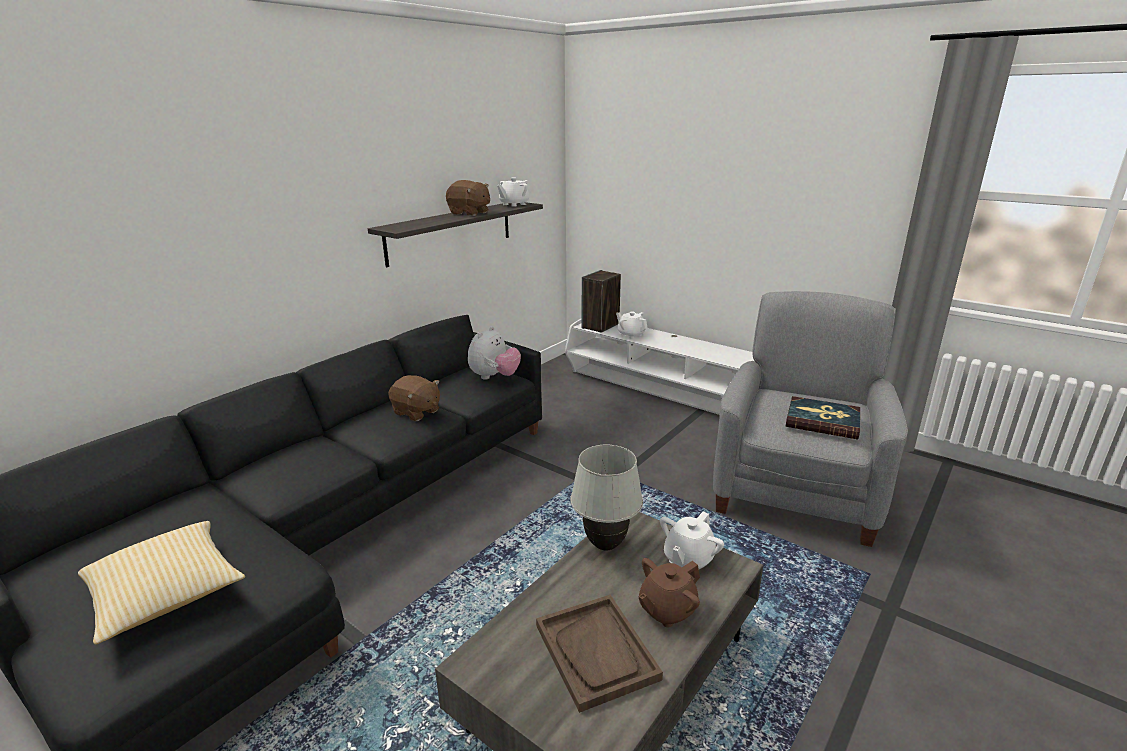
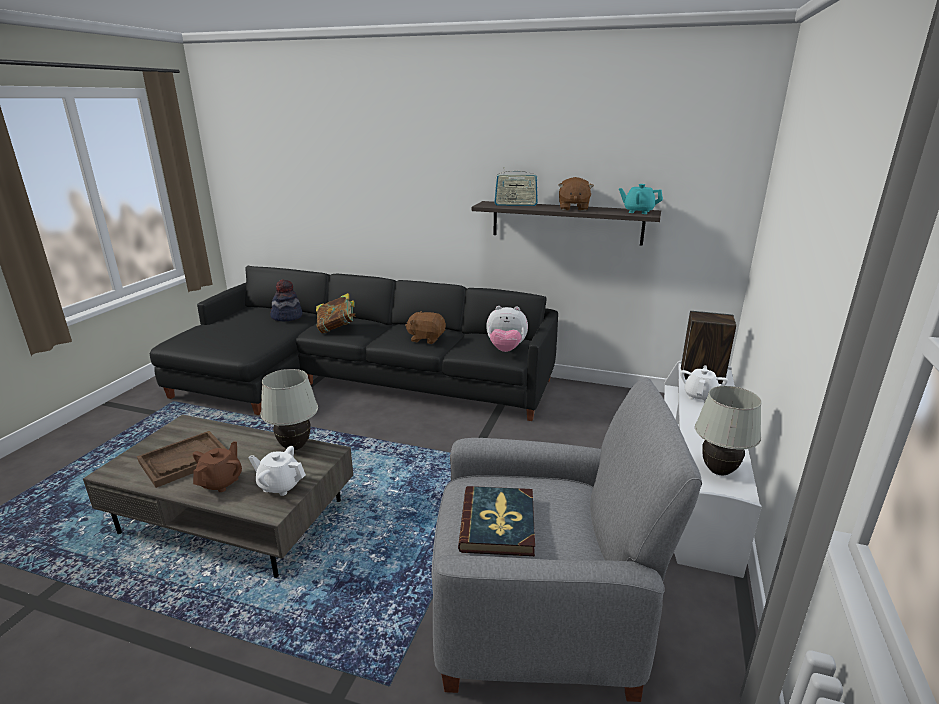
camera: 70 degrees right, 0 degrees up
pillow [78,521,245,645] -> none
brown plush toy [388,375,440,421] -> brown plush toy turned 90 degrees clockwise [405,311,446,344]
white teapot [497,177,530,207] -> turquoise teapot [619,184,663,214]
brown teapot [638,558,700,628] -> brown teapot turned 75 degrees clockwise [193,441,242,492]
none -> hat [270,279,302,321]
none -> book [316,293,356,333]
none -> radio [494,167,538,206]
none -> white table lamp [695,386,762,475]

